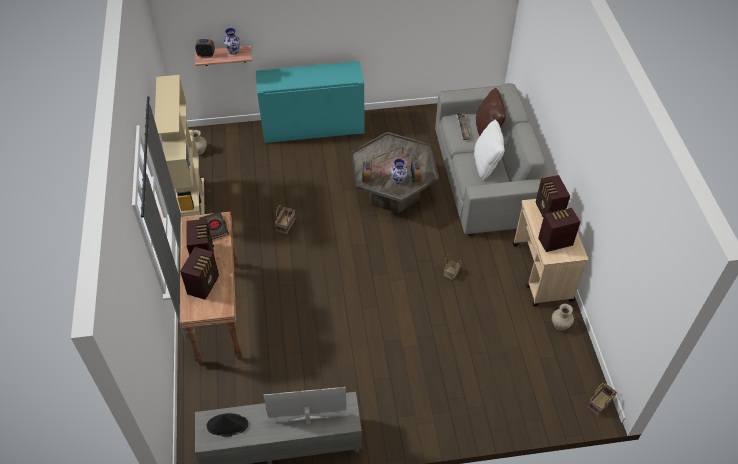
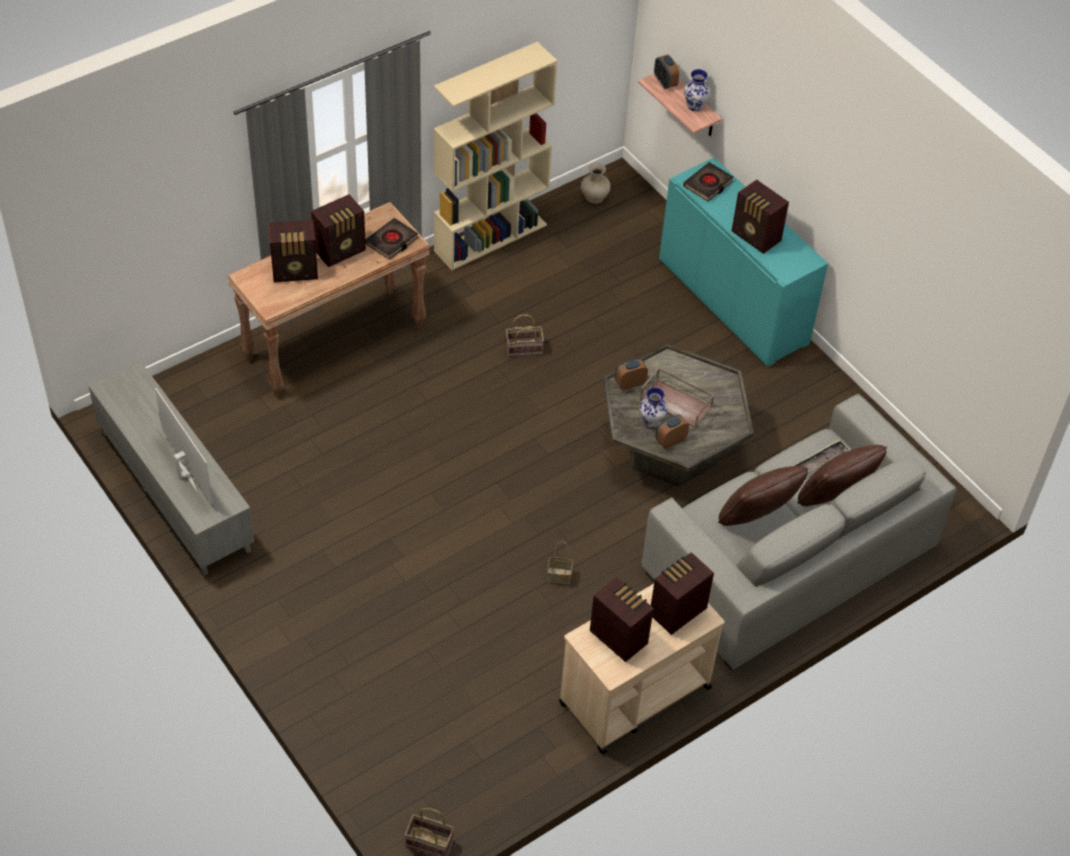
camera: 60 degrees right, 0 degrees up
black hat [206,413,248,437] -> none
white pillow [474,119,505,180] -> brown pillow [718,466,808,526]
beige vase [552,303,574,331] -> none
none -> black book [683,162,734,201]
none -> radio [732,179,789,254]

